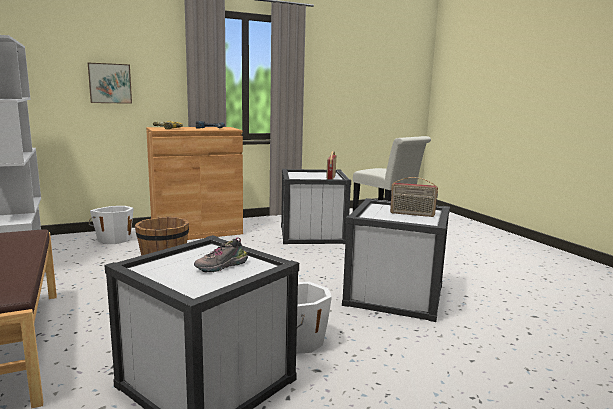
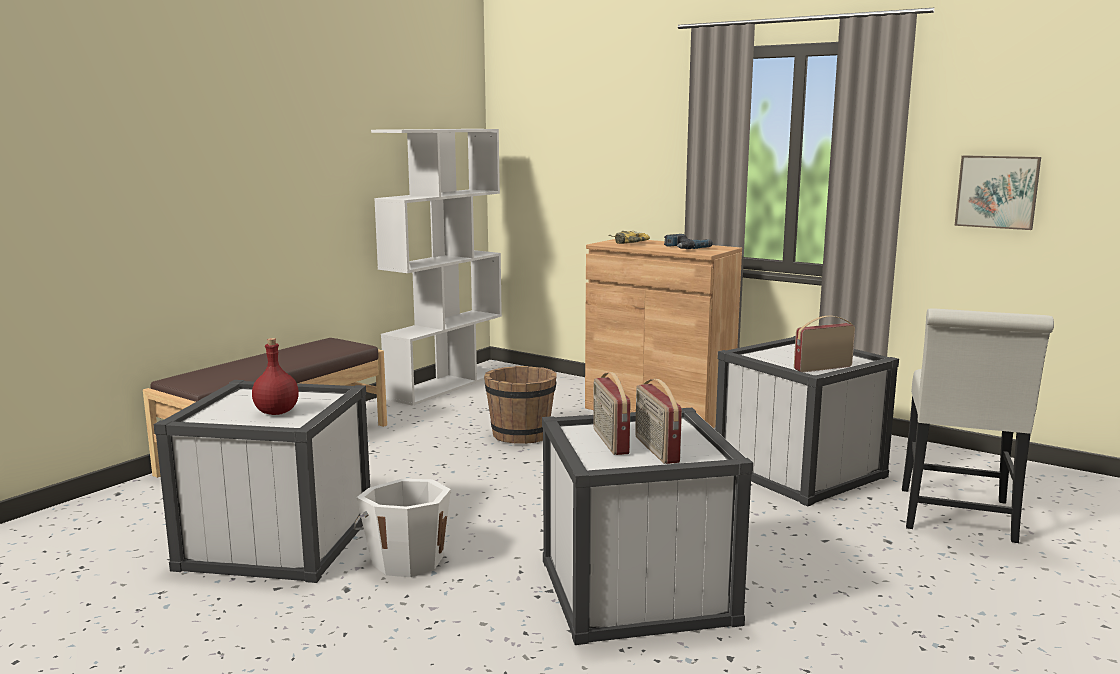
camera: 60 degrees right, 0 degrees up
picture [88,63,132,104] -> picture moved to [954,155,1041,230]
white bucket [89,206,134,244] -> none
shoe [194,237,248,273] -> red bottle [252,338,299,415]
none -> radio [593,372,630,455]

